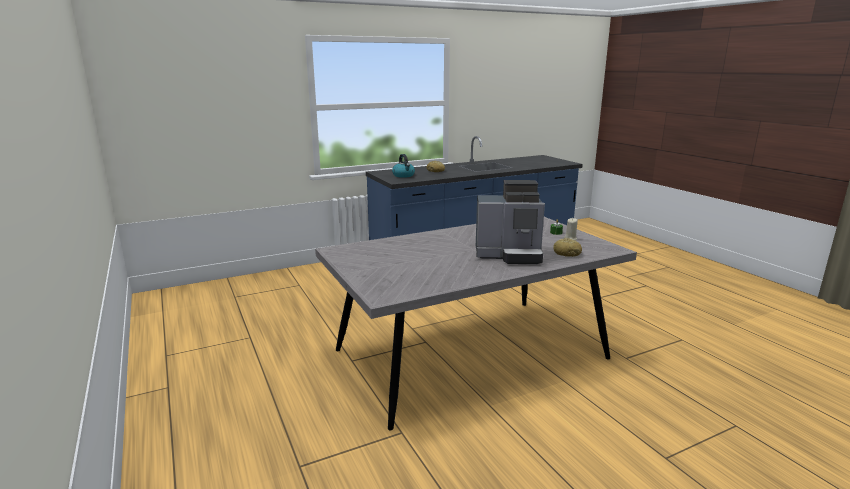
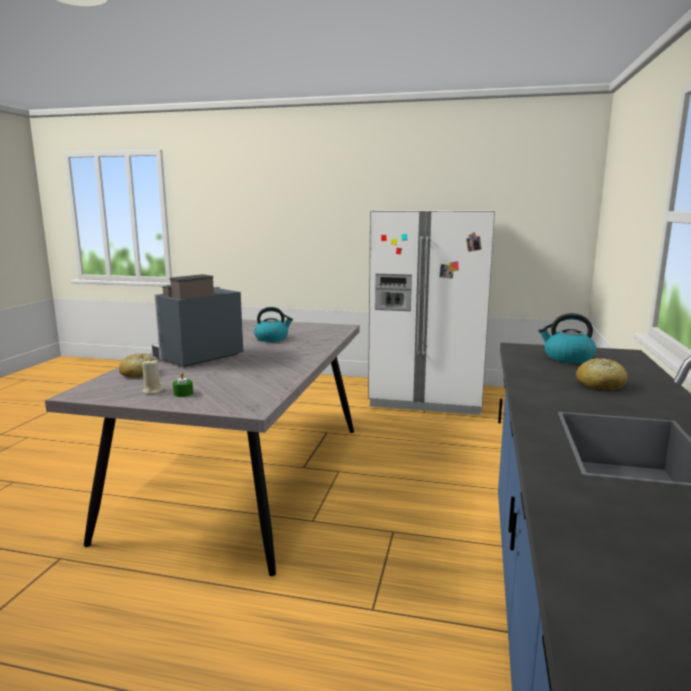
camera: 130 degrees right, 5 degrees down
none -> kettle [254,307,293,342]
none -> white fridge [368,210,495,415]

